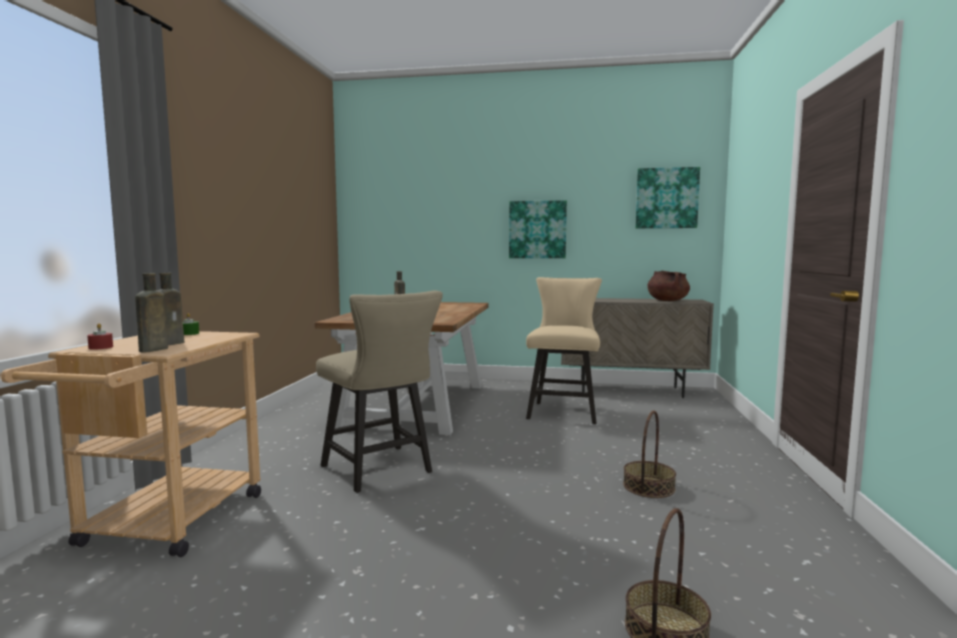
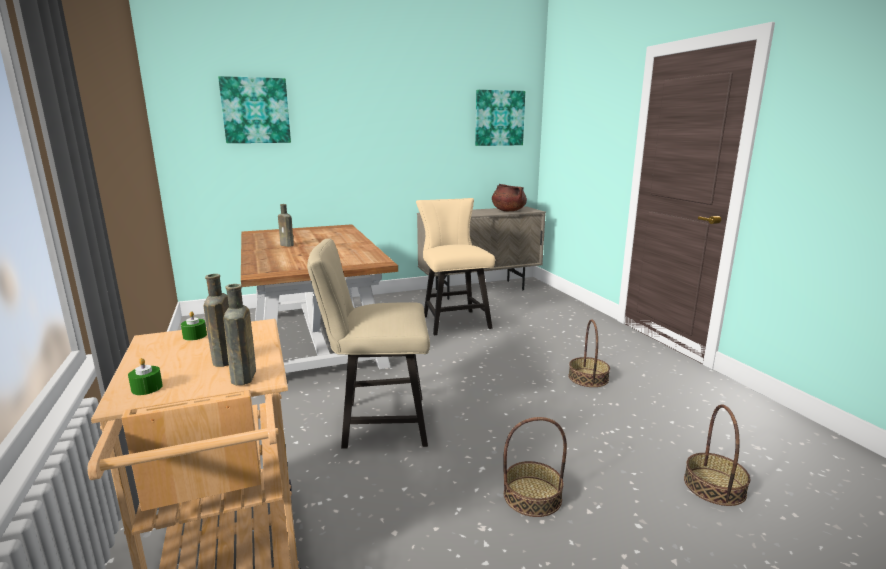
camera: 30 degrees left, 10 degrees up
red candle [87,323,113,350] -> green candle [128,358,163,395]
beige chair [316,291,443,493] -> beige chair turned 150 degrees clockwise [307,239,430,449]
picture [509,200,567,258] -> picture moved to [218,76,291,143]
none -> basket [503,417,567,517]

